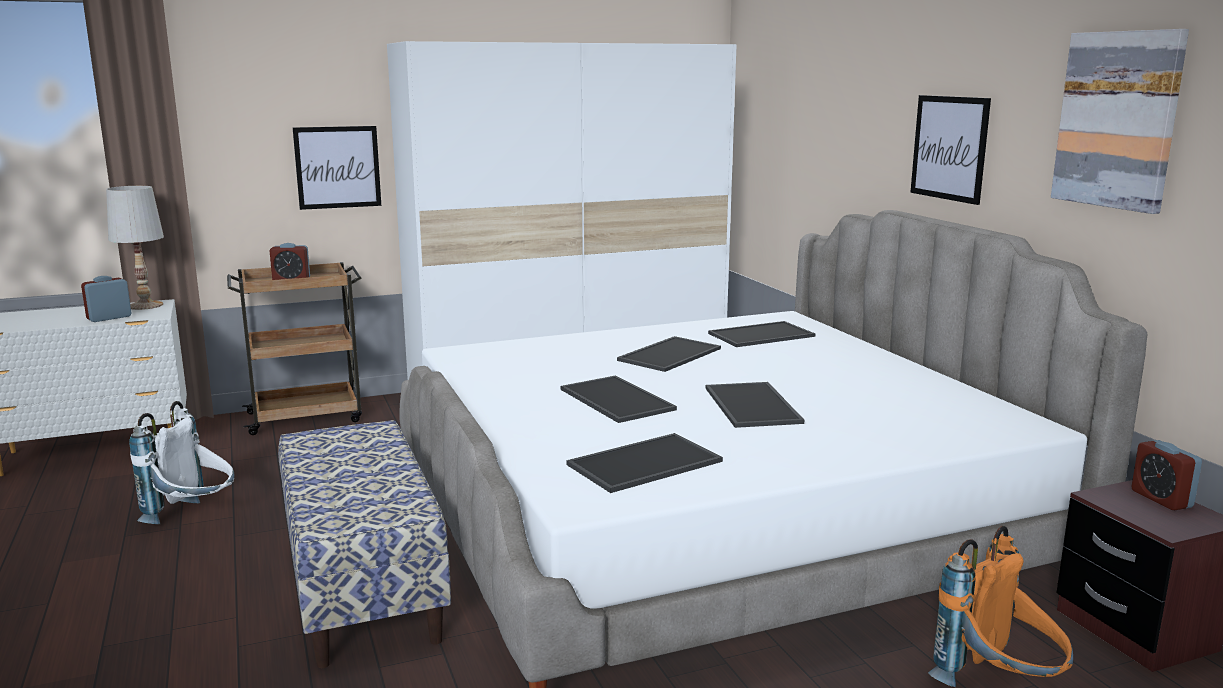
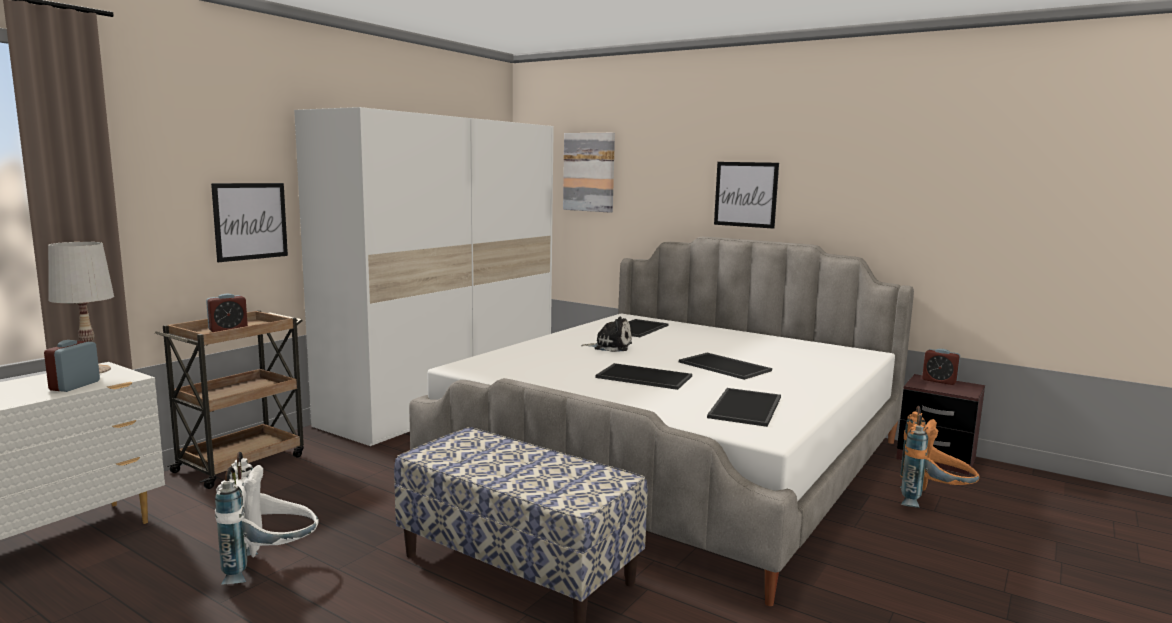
camera: 35 degrees left, 5 degrees down
tray [617,336,721,372] -> plush toy [581,316,632,352]
picture [1051,29,1189,214] -> picture moved to [563,133,615,213]

